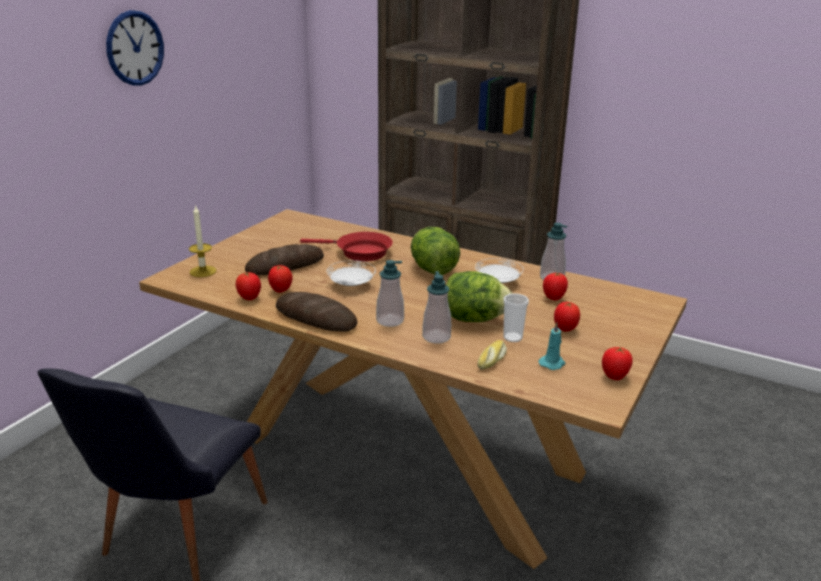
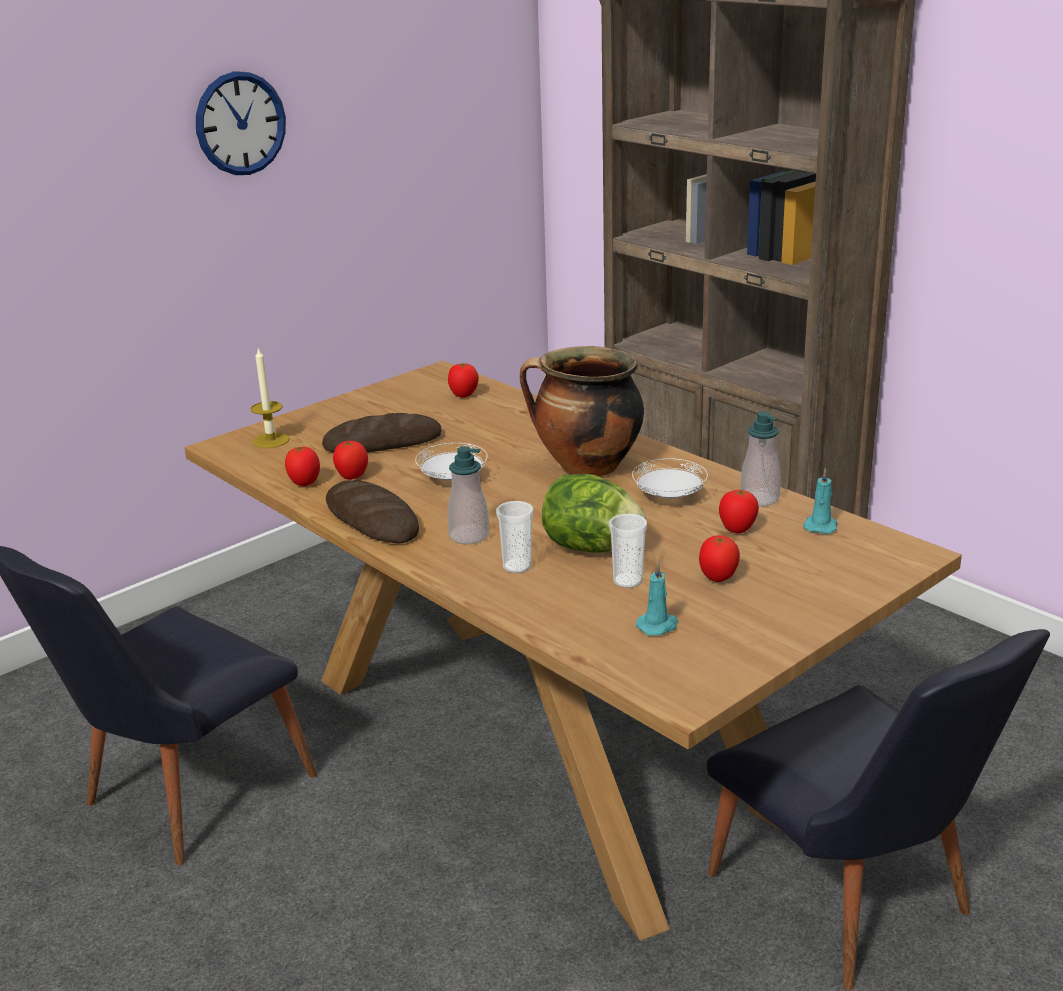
camera: 20 degrees right, 0 degrees up
red frying pan [300,232,393,261] -> none
lettuce [411,227,460,275] -> cooking pot [520,346,644,477]
soap dispenser [422,271,451,344] -> cup [496,501,533,573]
bread [477,340,507,370] -> none
tomato [602,346,632,380] -> tomato moved to [448,363,479,398]
none -> black chair [706,629,1050,990]
none -> turquoise candle [803,468,837,534]

